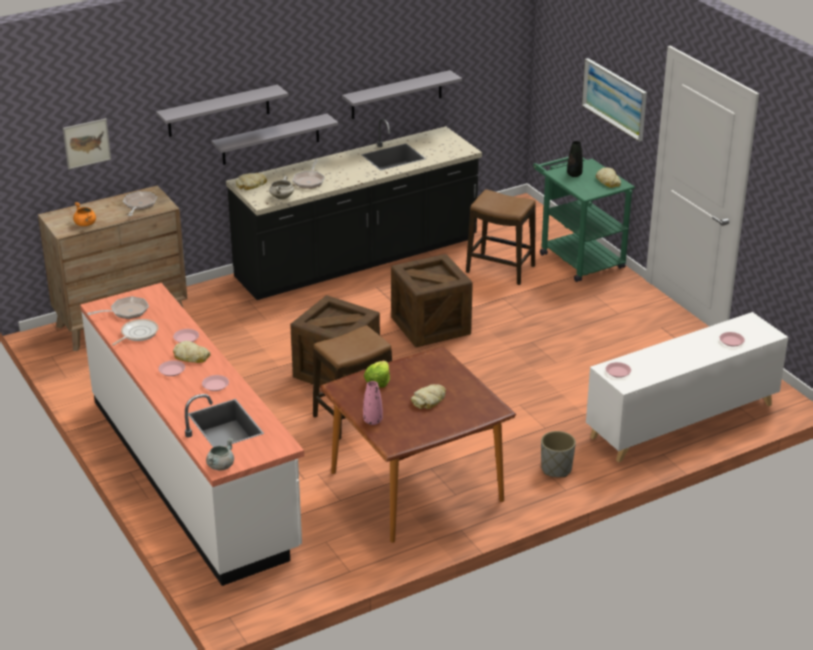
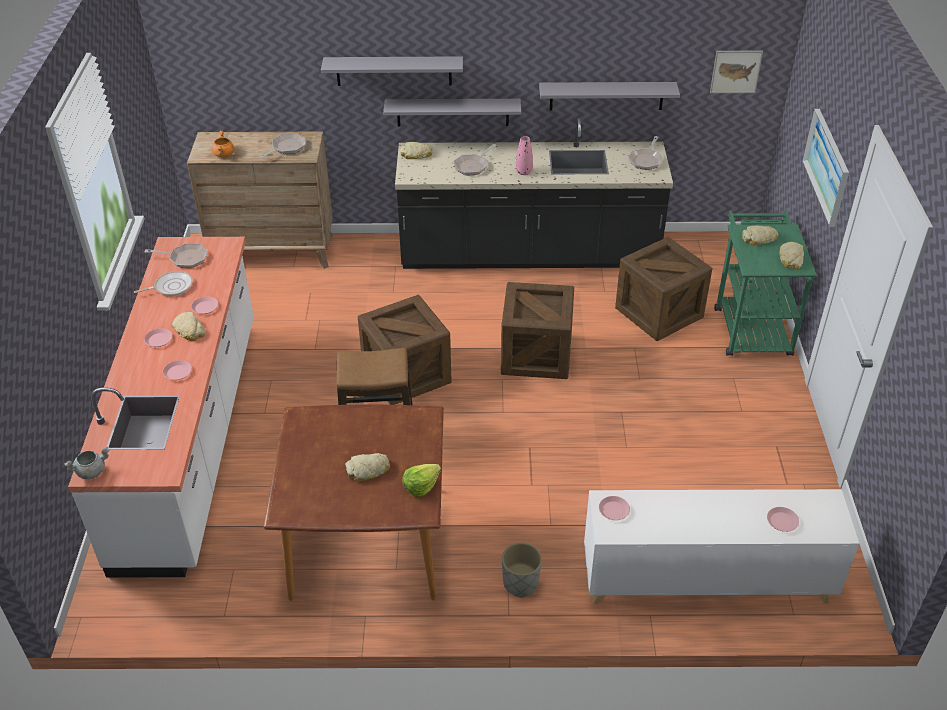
camera: 30 degrees right, 10 degrees up
picture [63,118,111,170] -> picture moved to [710,50,763,93]
white cooking pot [269,176,294,200] -> none
pink vase [363,381,383,425] -> pink vase moved to [516,136,533,175]
lettuce [364,361,390,387] -> lettuce moved to [402,464,441,497]
stool [466,189,536,285] -> crate [615,237,712,341]
black vase [567,141,583,177] -> bread [742,225,779,245]
none -> frying pan [628,136,663,170]

